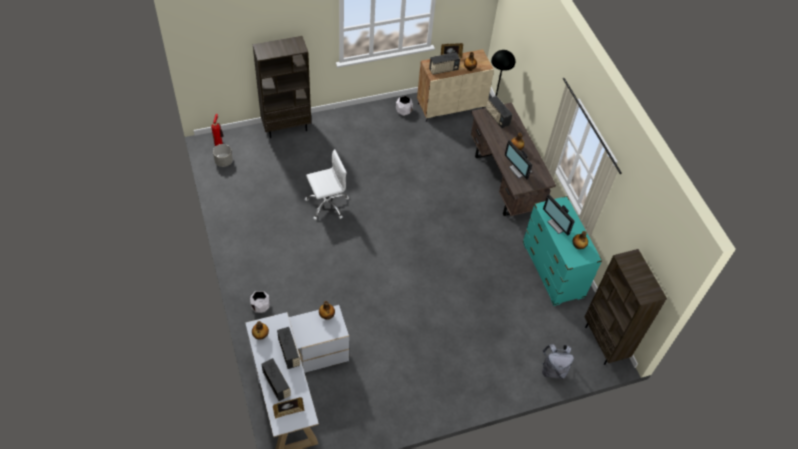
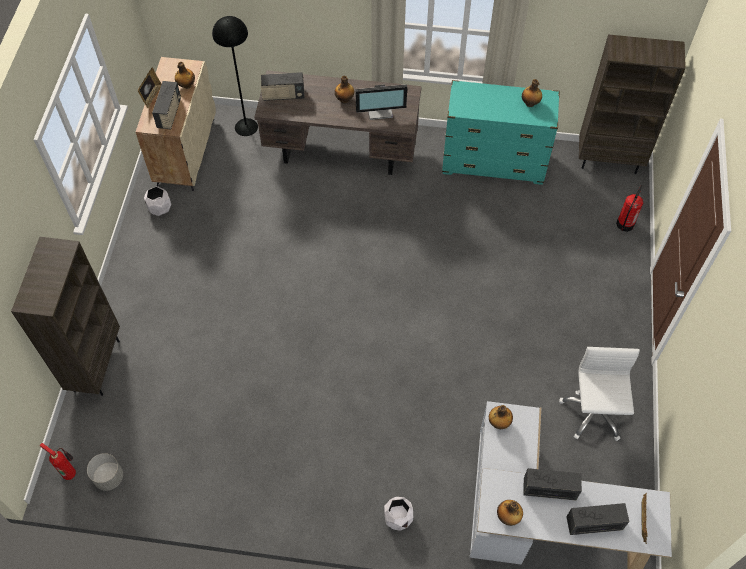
camera: 60 degrees left, 5 degrees up
white office chair [305,149,349,220] -> white office chair moved to [559,347,640,441]
grey backpack [541,344,574,379] -> fire extinguisher [616,185,643,232]
monitor [543,194,575,236] -> none

